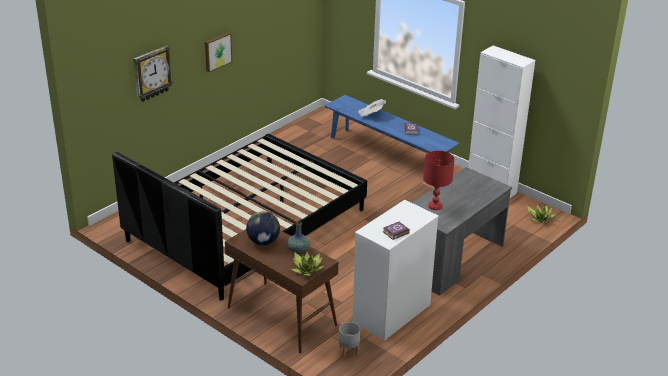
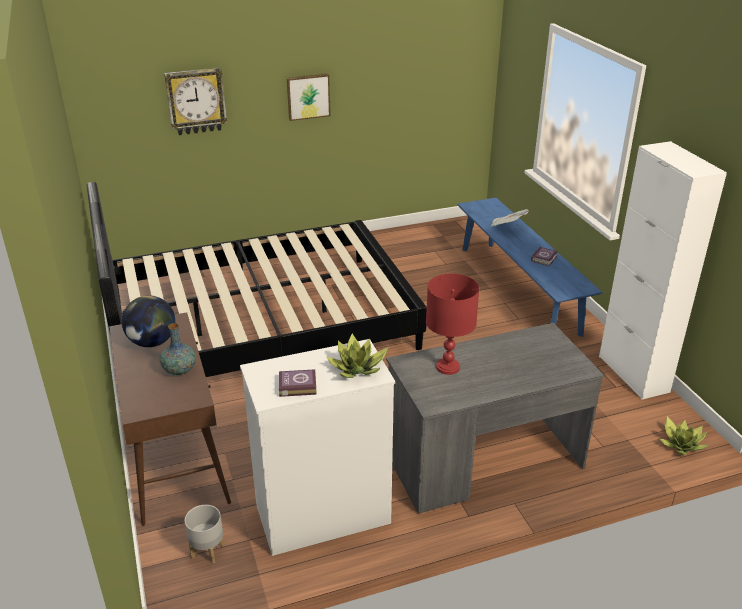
camera: 30 degrees right, 0 degrees up
potted plant [291,252,325,277] -> potted plant moved to [326,333,388,378]

